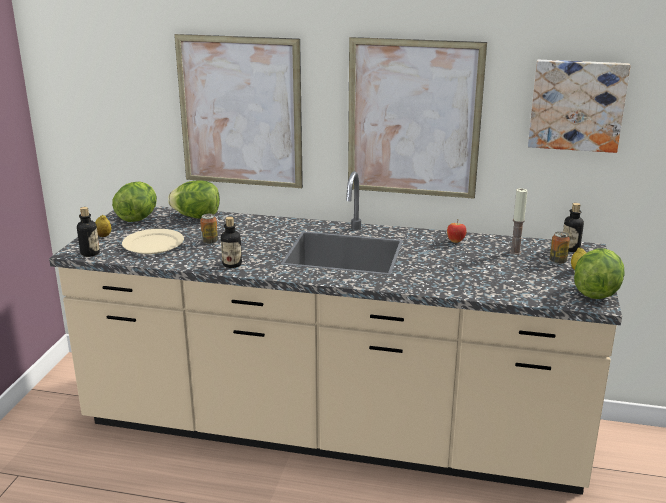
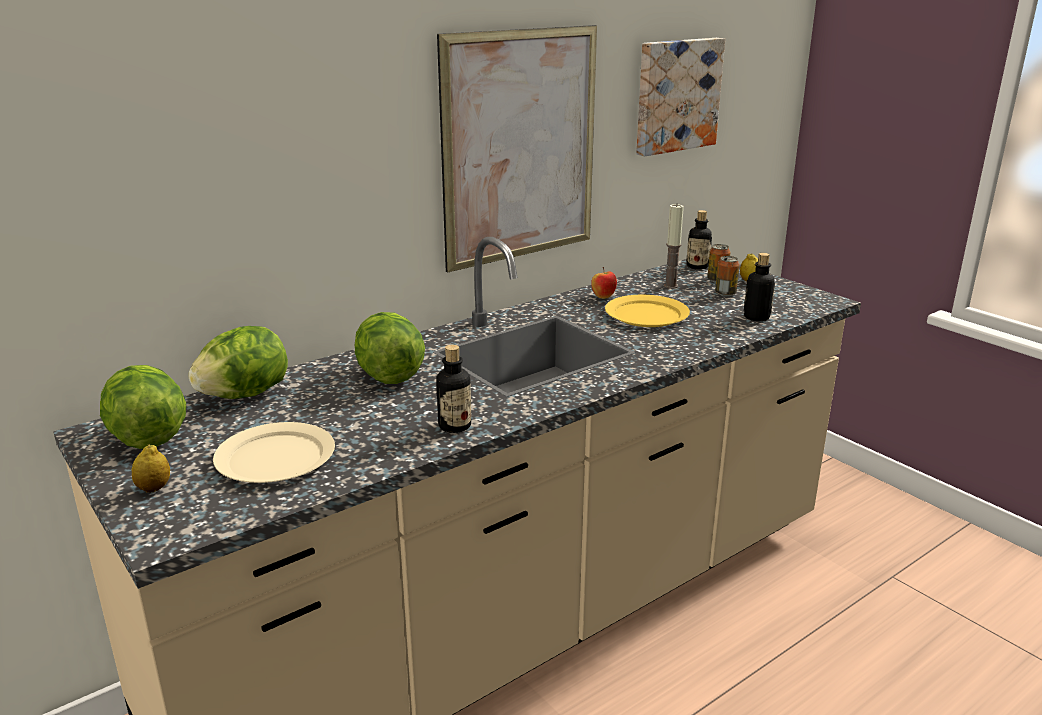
camera: 50 degrees left, 0 degrees up
bottle [77,207,100,257] -> bottle moved to [744,253,775,321]
picture [174,34,303,188] -> none
can [200,214,218,244] -> can moved to [715,256,740,296]
lettuce [574,249,625,299] -> lettuce moved to [354,312,425,384]
none -> yellow plate [605,295,690,327]

